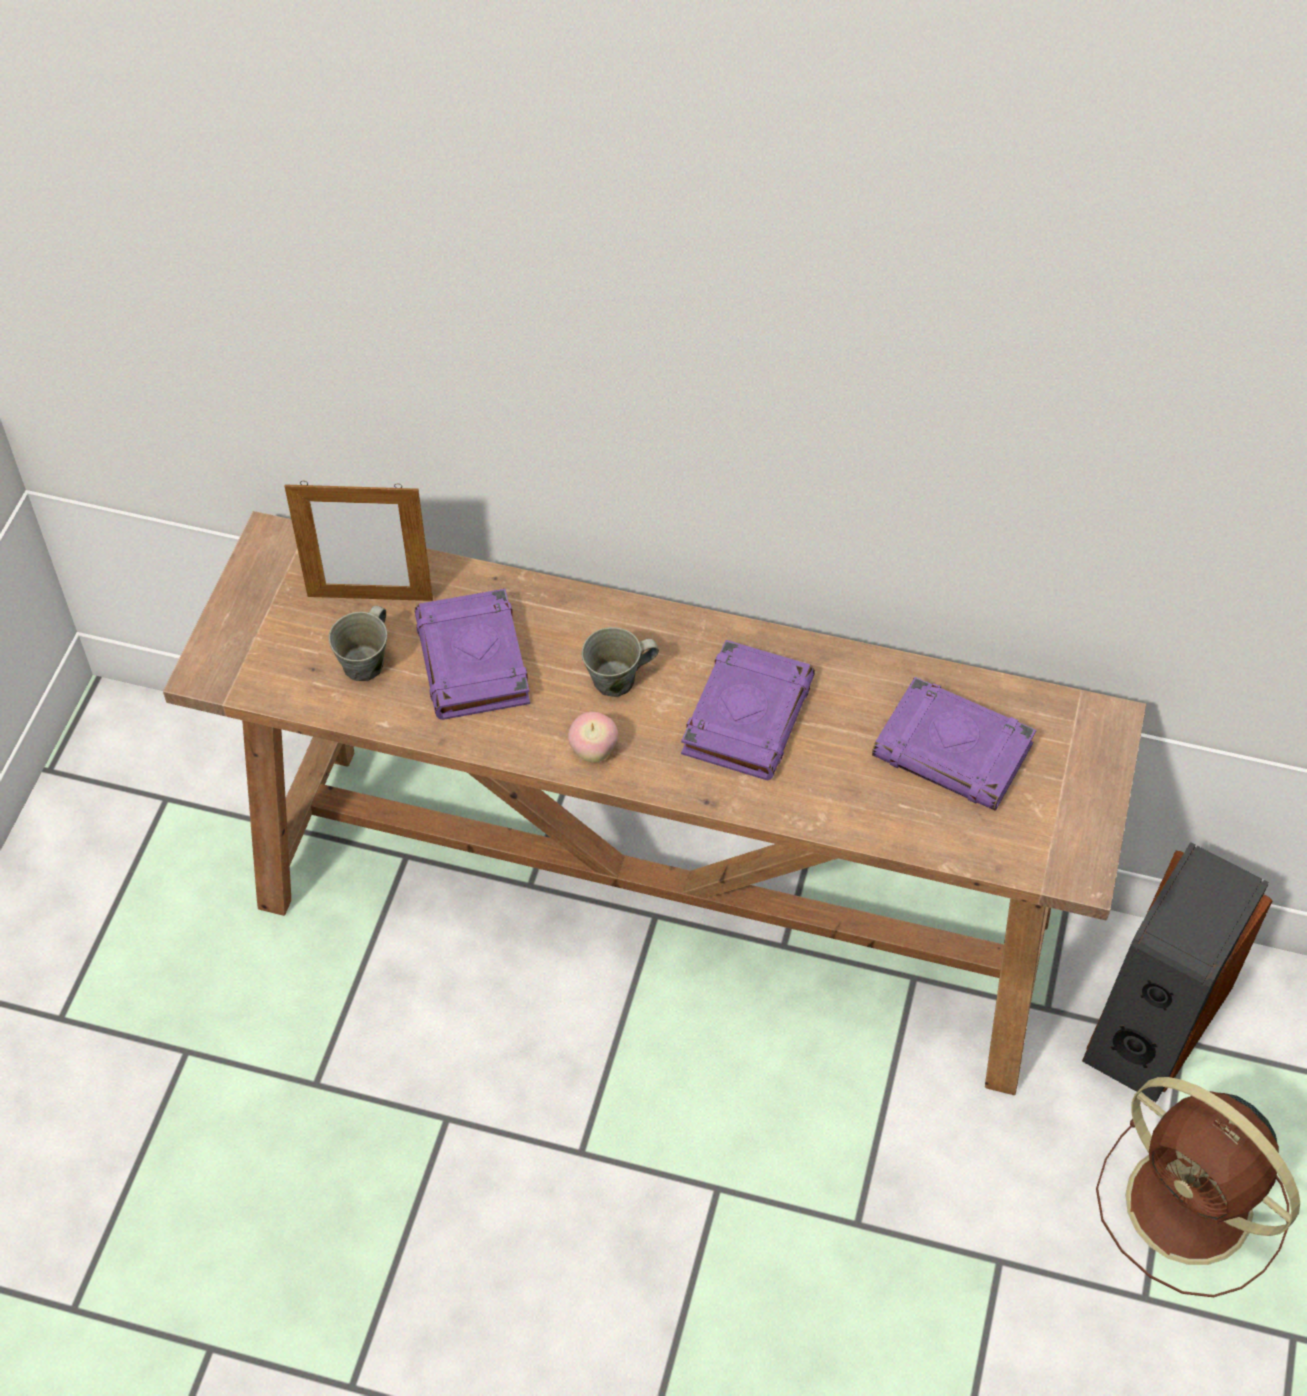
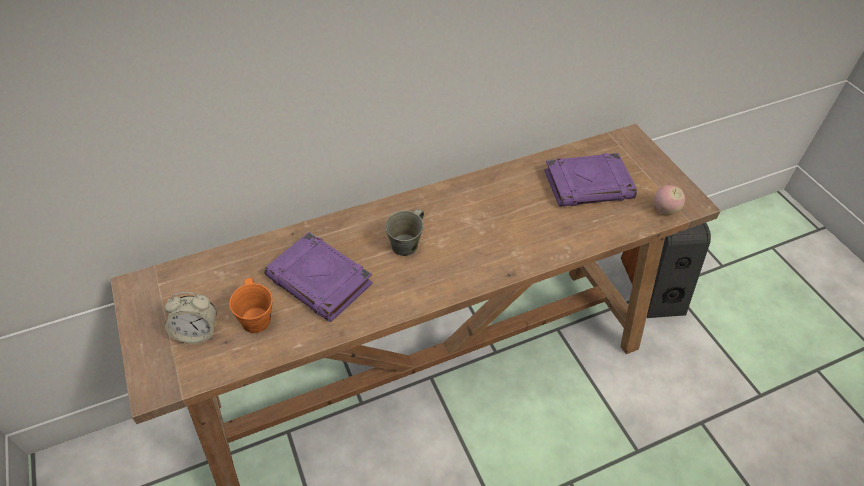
camera: 40 degrees left, 5 degrees down
picture frame [284,481,433,601] -> none
grey mug [329,606,387,681] -> orange mug [229,278,273,333]
apple [568,712,618,763] -> apple moved to [654,185,685,215]
purple book [681,640,815,781] -> none
brown fan [1096,1077,1300,1297] -> none
none -> alarm clock [165,292,217,344]

